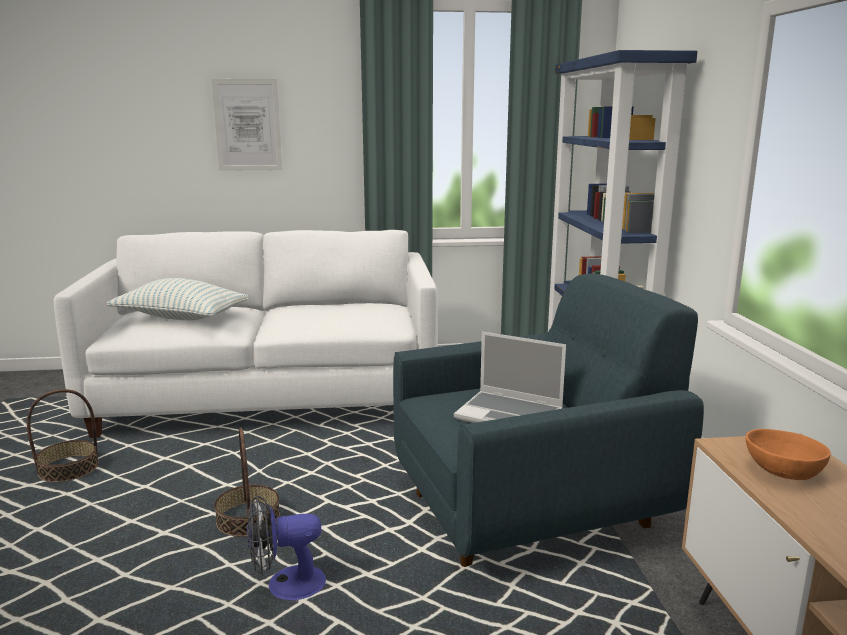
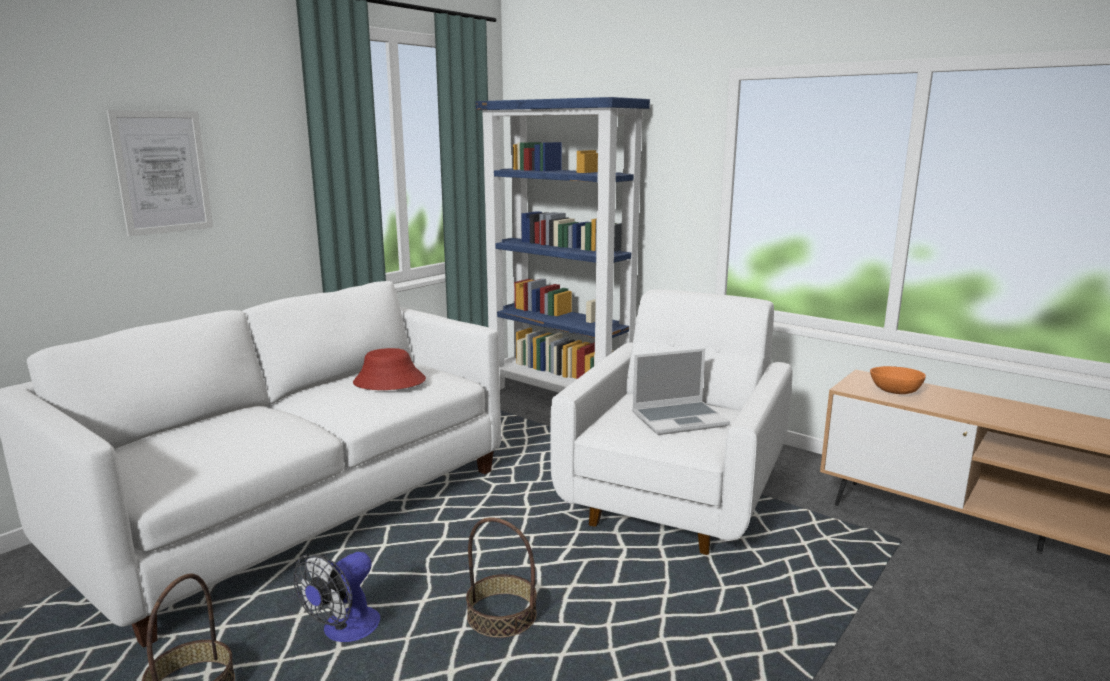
camera: 45 degrees left, 0 degrees up
pillow [106,278,250,320] -> none
fan [247,495,326,600] -> fan moved to [293,552,380,642]
blue armchair [393,274,704,567] -> white armchair [551,289,793,555]
none -> red hat [353,348,426,390]

